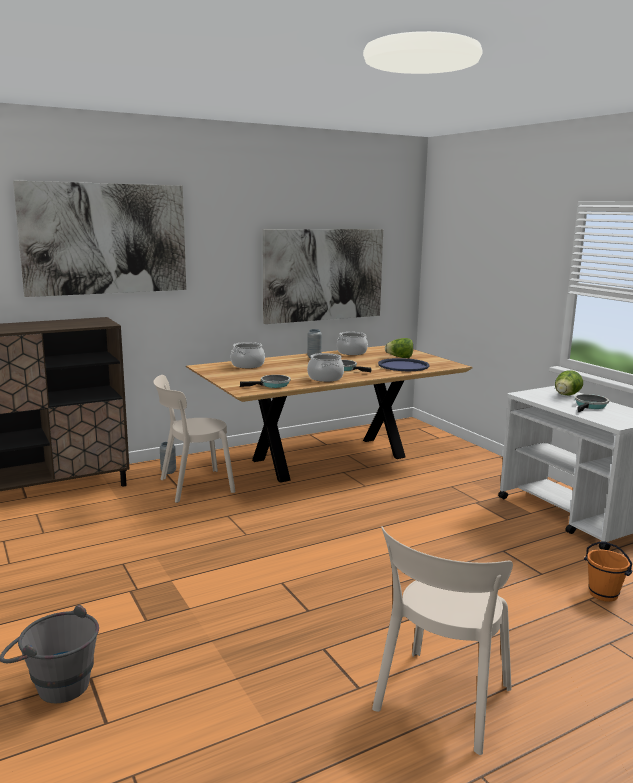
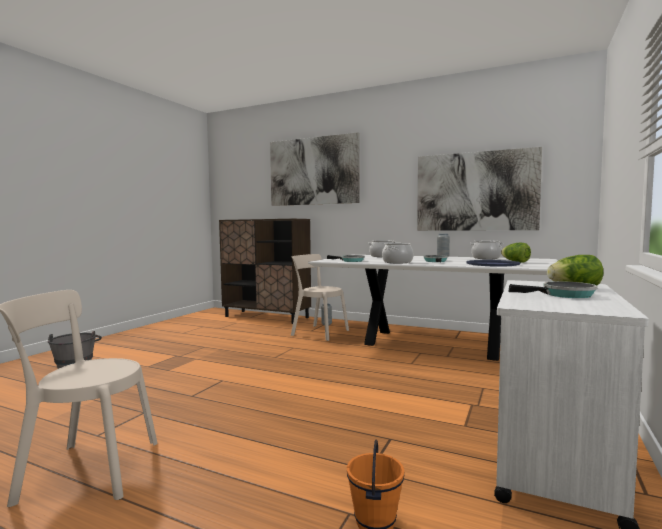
camera: 55 degrees right, 10 degrees down
brown dining table [186,346,473,483] -> white dining table [308,255,558,361]

